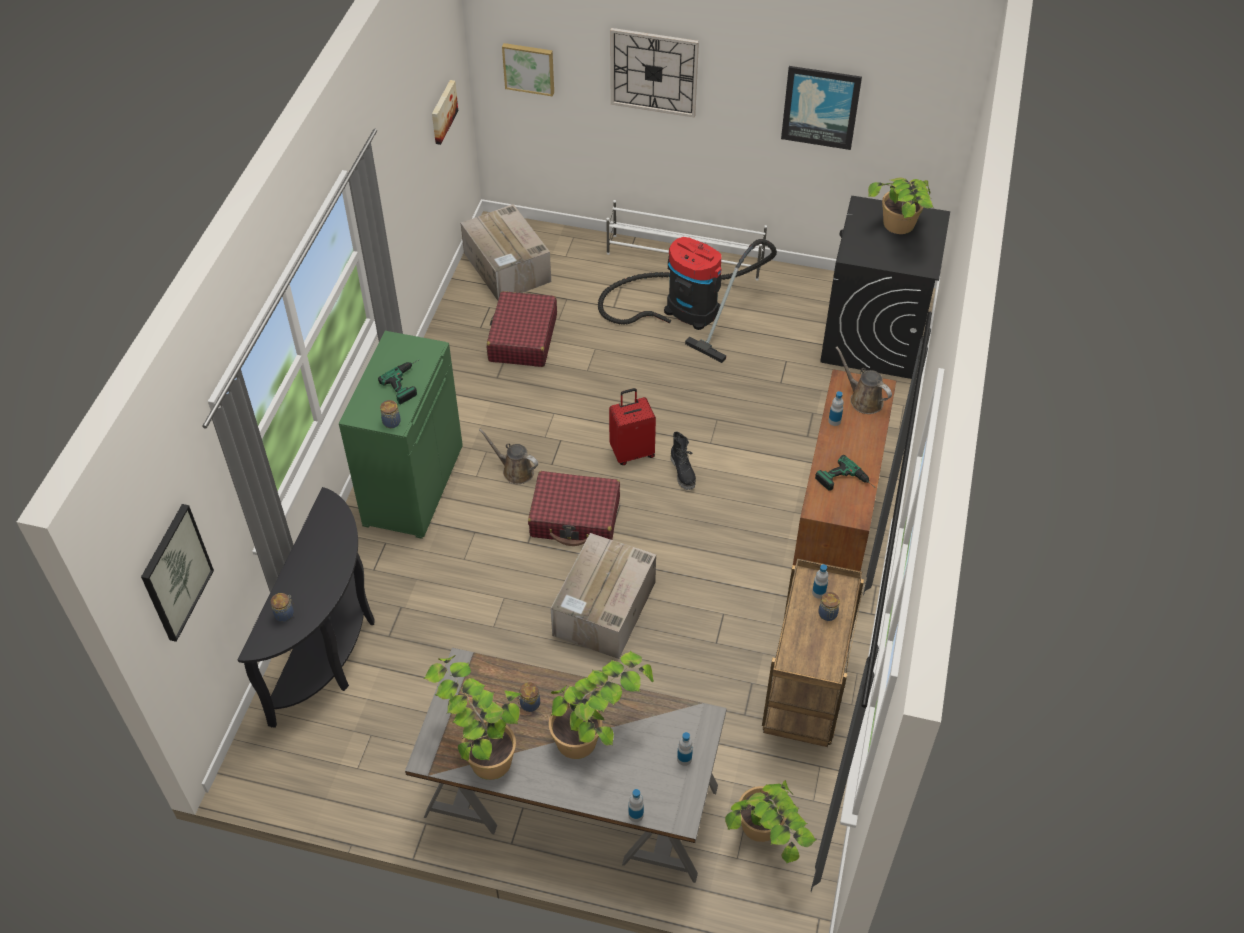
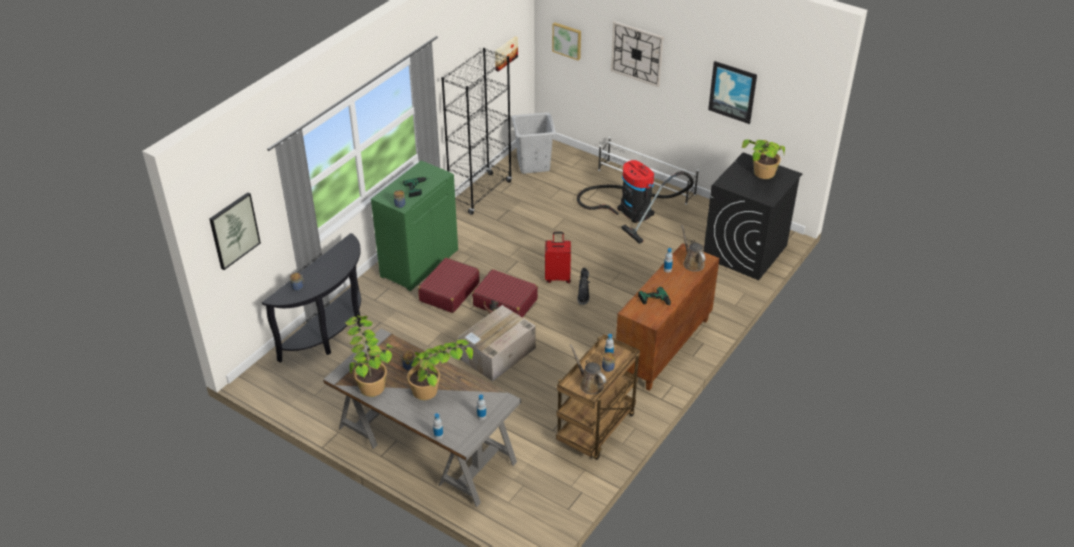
camera: 20 degrees right, 10 degrees down
cardboard box [461,204,551,301] -> grey laundry basket [512,112,556,174]
brown watering can [479,429,538,484] -> brown watering can moved to [570,344,606,395]
red suitcase [487,291,557,367] -> red suitcase moved to [418,258,480,313]
potted plant [725,780,816,863] -> none
none -> black bookcase [441,48,512,215]

